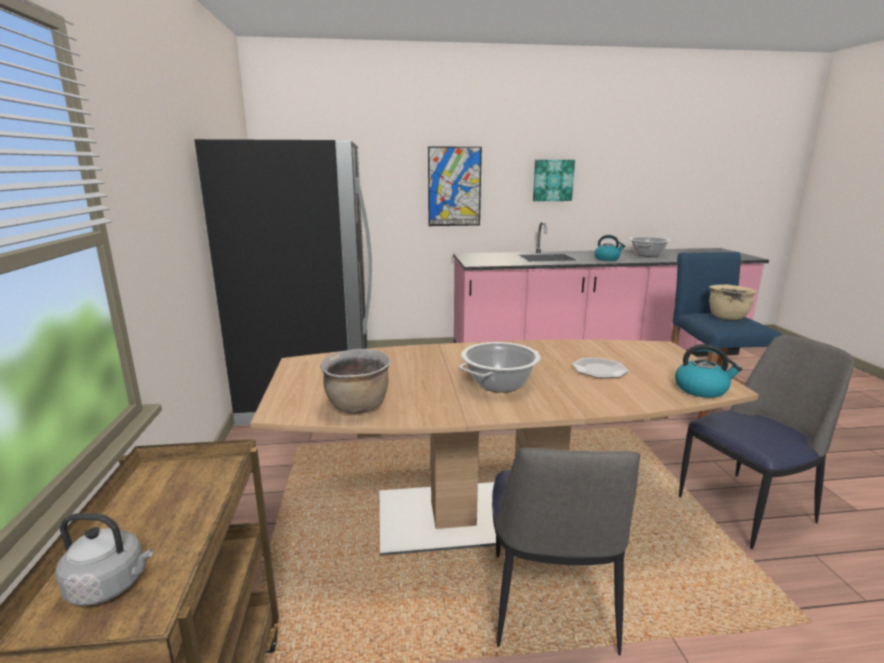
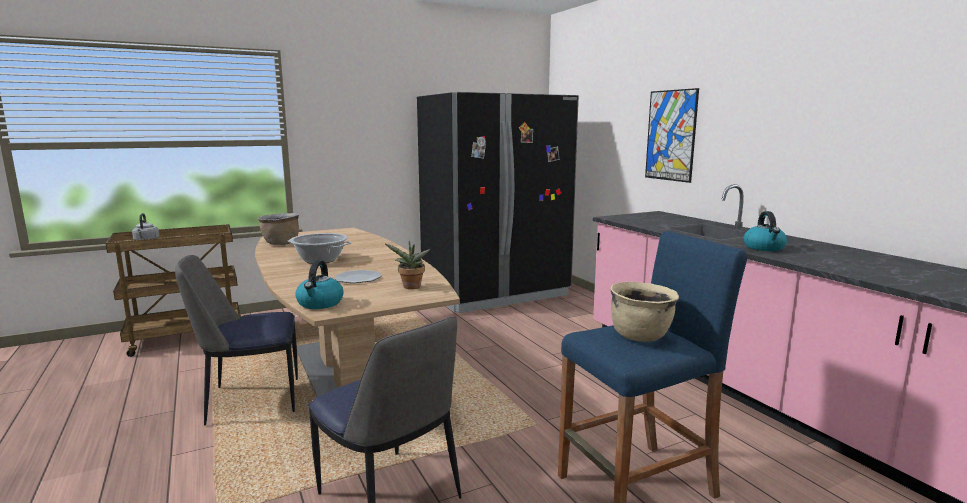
camera: 70 degrees right, 5 degrees down
picture [533,160,575,201] -> none
cooking pot [629,237,671,257] -> none
none -> potted plant [385,241,430,289]

